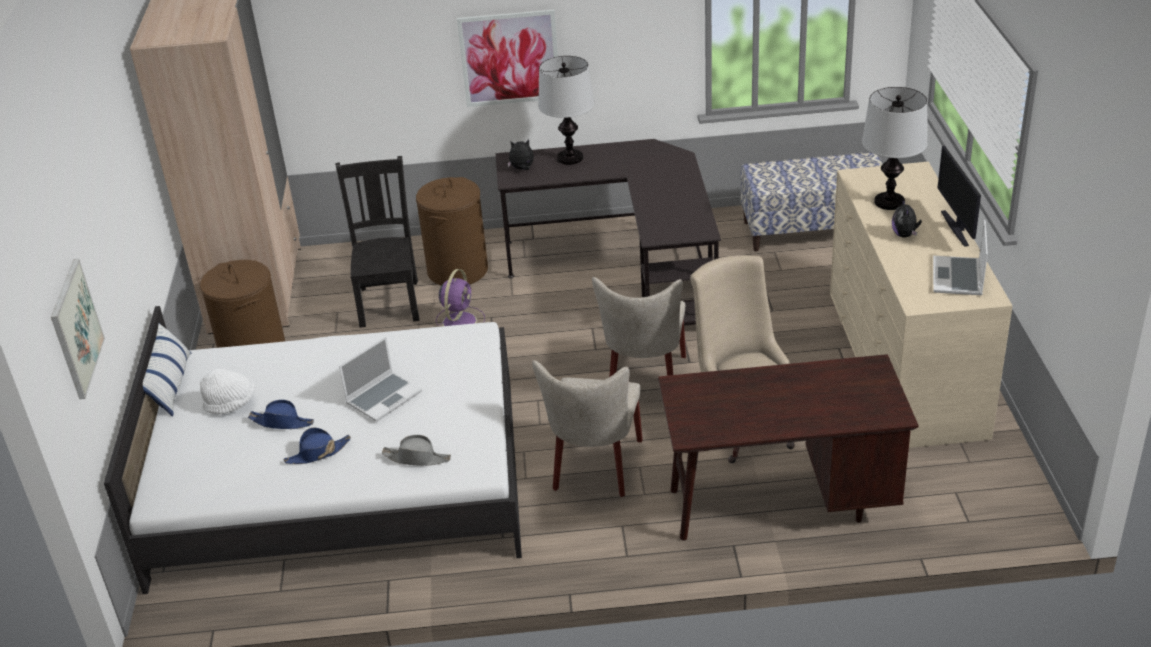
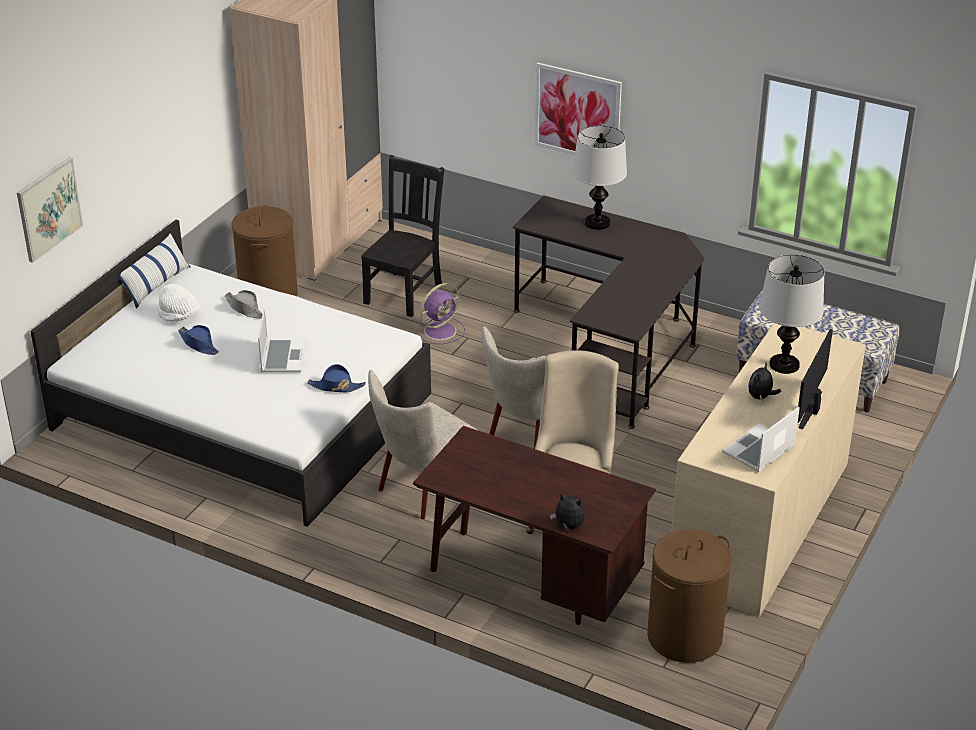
camera: 30 degrees right, 0 degrees up
blue hat [284,428,351,464] -> blue hat moved to [307,364,366,392]
laptop [339,337,422,422] -> laptop turned 75 degrees counterclockwise [258,308,306,372]
grey hat [382,435,451,465] -> grey hat moved to [225,290,263,319]
brown laundry basket [416,177,488,285] -> brown laundry basket moved to [647,529,732,663]
plush toy [507,140,534,170] -> plush toy moved to [550,493,585,533]

